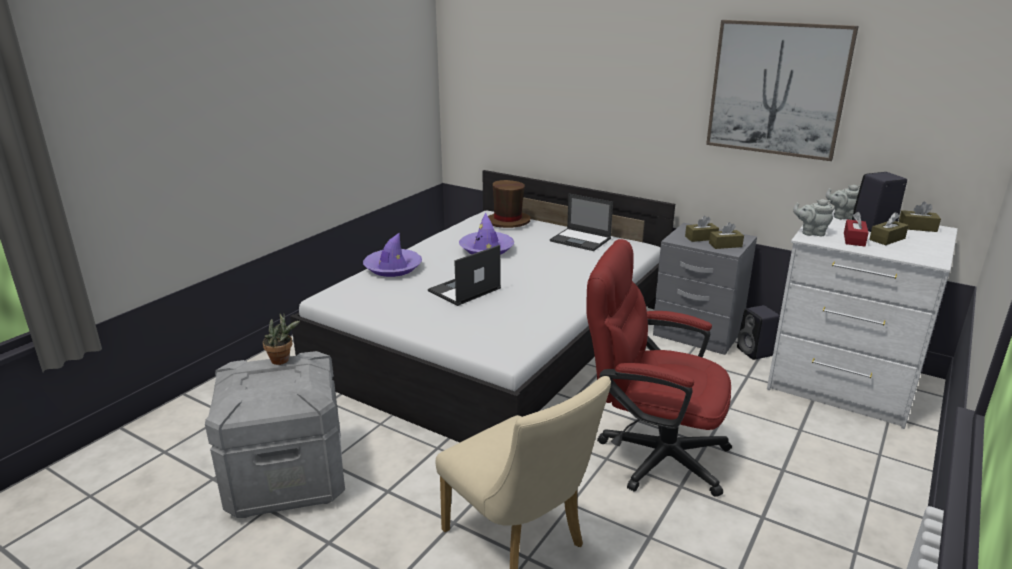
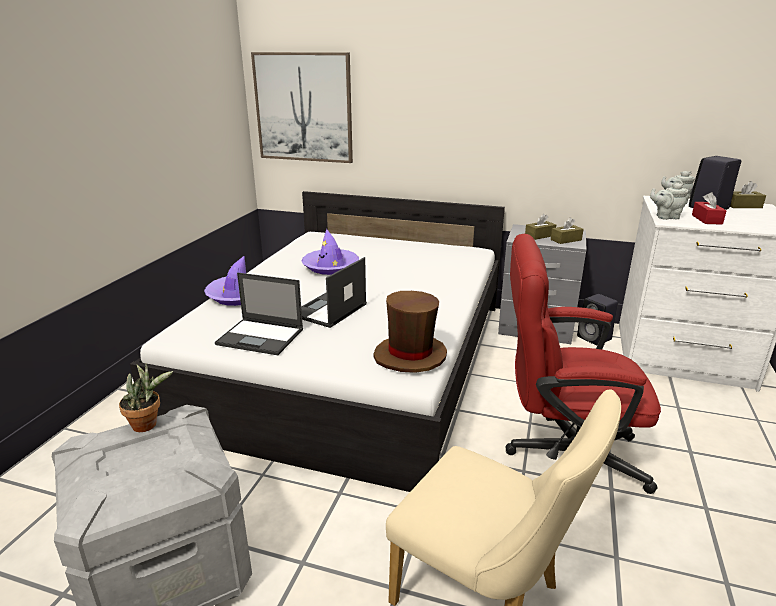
camera: 15 degrees left, 0 degrees up
brown hat [488,180,531,228] -> brown hat moved to [373,291,447,373]
laptop [550,194,613,251] -> laptop moved to [215,272,303,355]
picture [706,20,859,161] -> picture moved to [251,52,353,163]
brown tissue box [869,212,909,245] -> none

